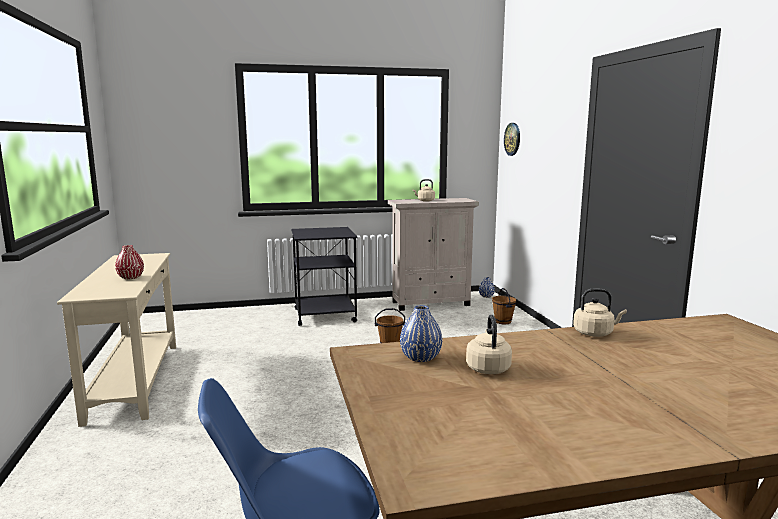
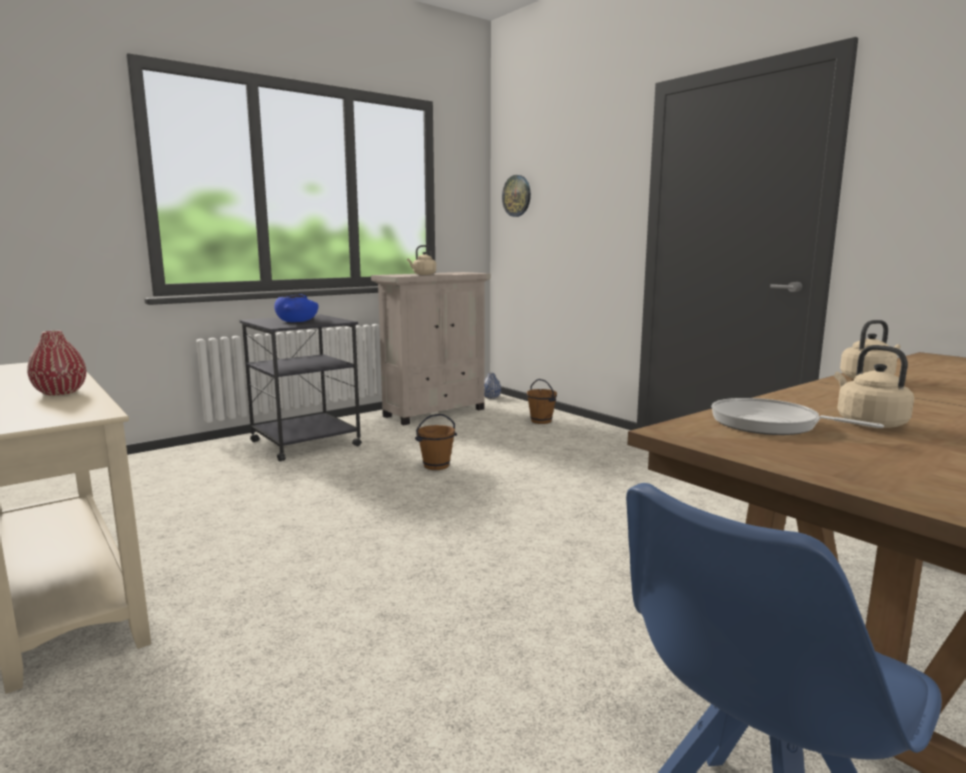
camera: 25 degrees left, 0 degrees up
blue vase [400,305,443,362] -> frying pan [711,398,884,435]
none -> blue bowl [274,294,319,322]

